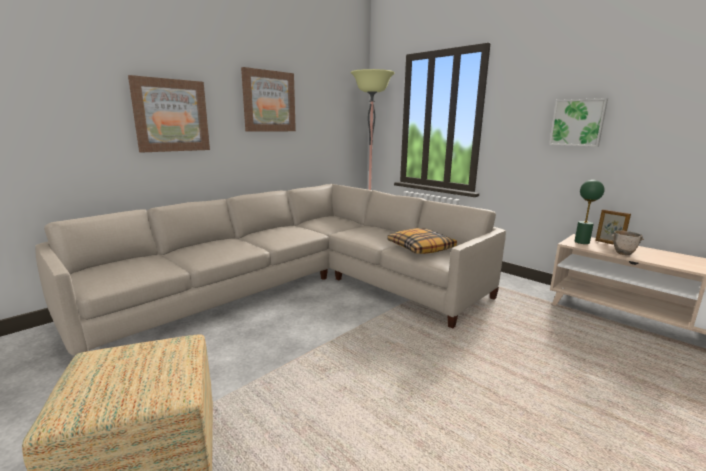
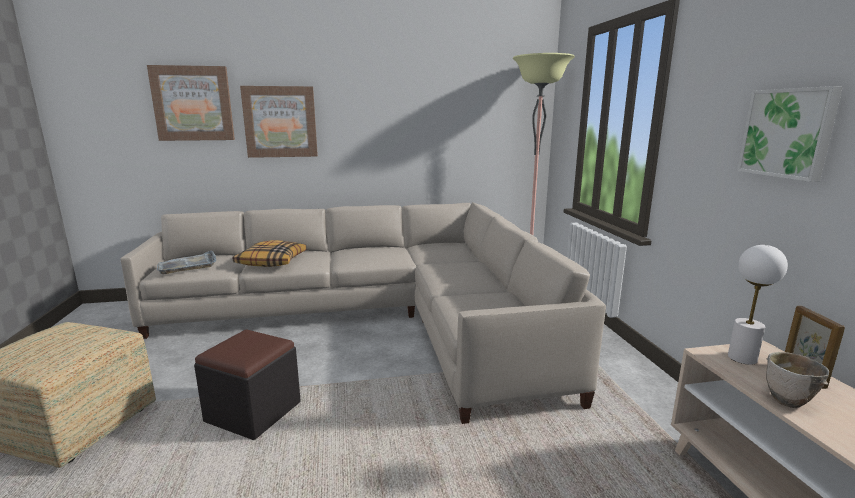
camera: 35 degrees right, 0 degrees up
picture [241,67,296,131] -> picture moved to [147,65,235,141]
pillow [388,228,457,254] -> pillow moved to [233,240,307,267]
green table lamp [575,180,605,244] -> white table lamp [728,245,788,365]
none -> grey tray [157,250,216,274]
none -> black ottoman [194,330,301,440]

